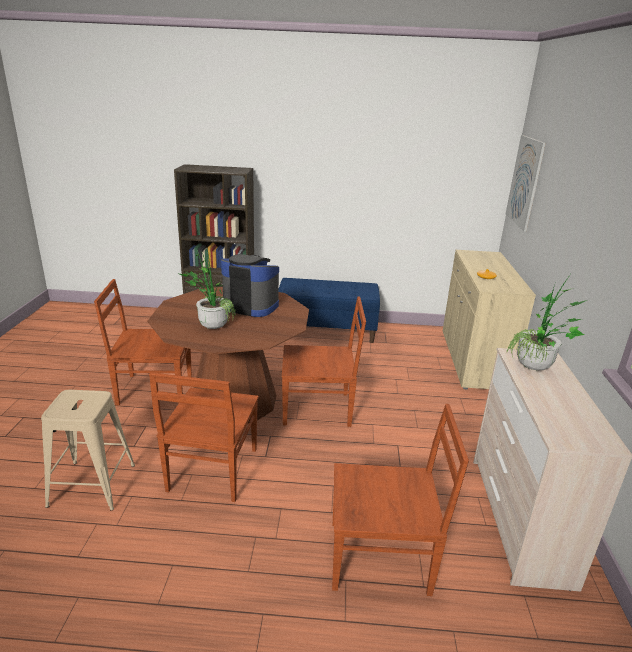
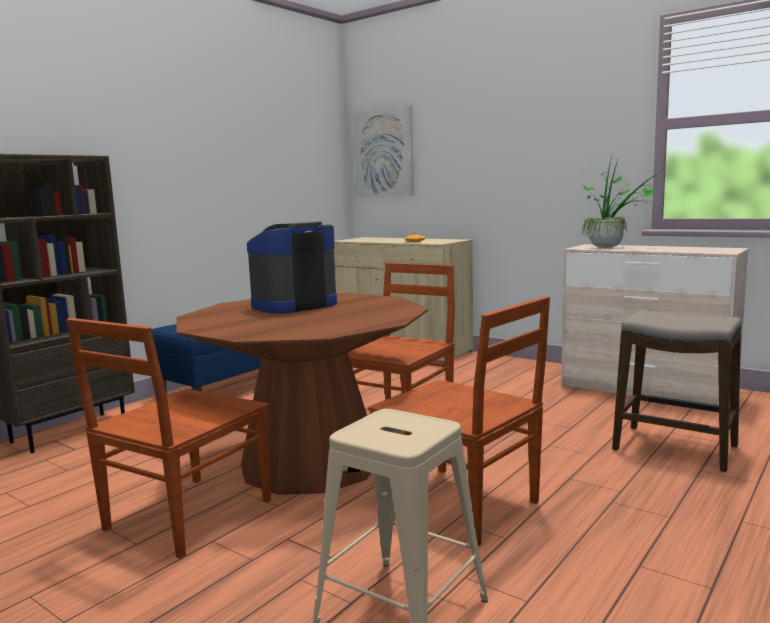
camera: 55 degrees left, 15 degrees down
potted plant [180,250,236,329] -> none
brown chair [332,404,469,596] -> stool [612,310,742,472]

